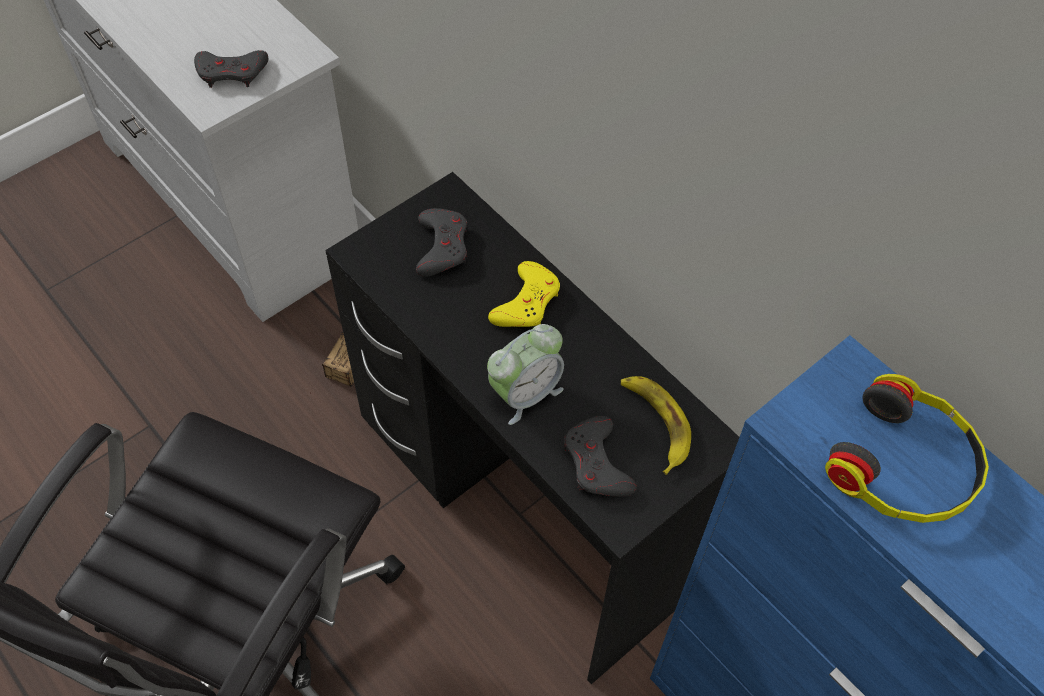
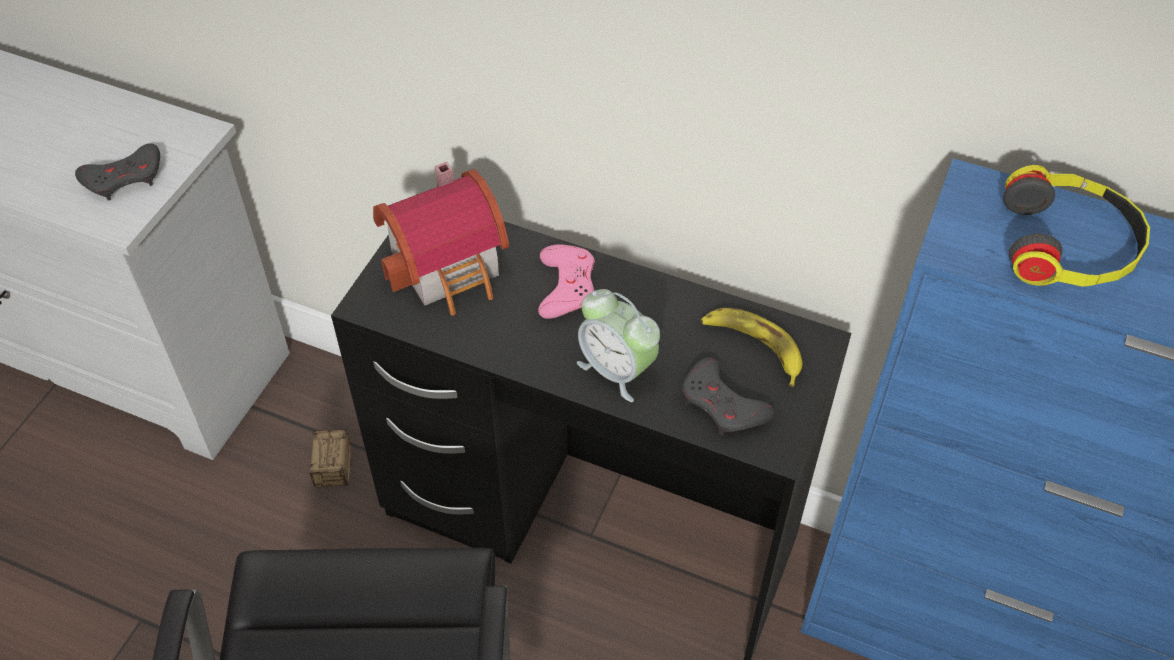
camera: 25 degrees left, 5 degrees down
grey game controller [416,208,467,277] -> toy house [373,162,509,316]
alarm clock [487,324,564,425] -> alarm clock turned 105 degrees clockwise [577,289,660,402]
yellow game controller [488,261,560,327] -> pink game controller [538,244,595,319]

